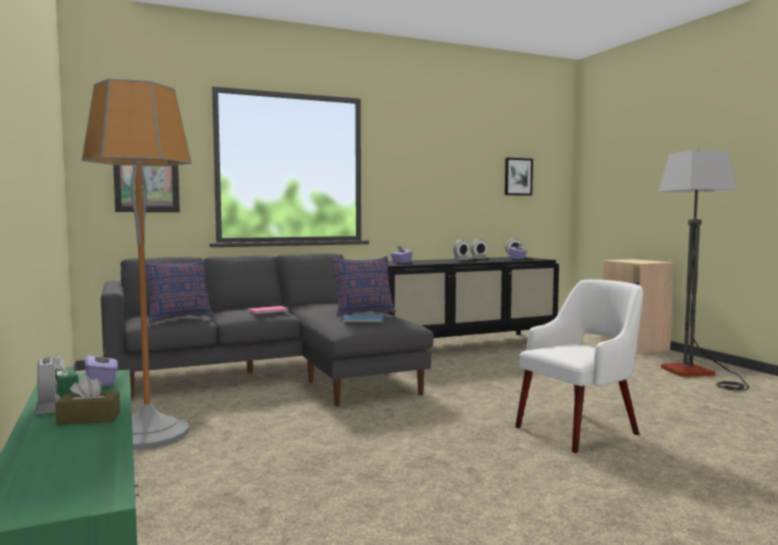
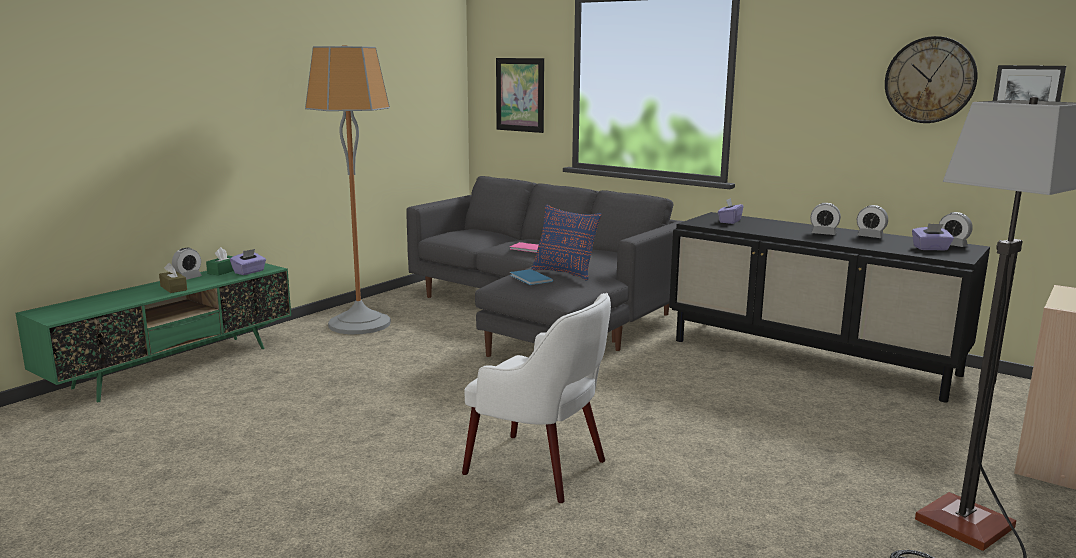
camera: 60 degrees right, 10 degrees up
blue pillow [145,259,213,323] -> none
none -> wall clock [885,36,977,123]

